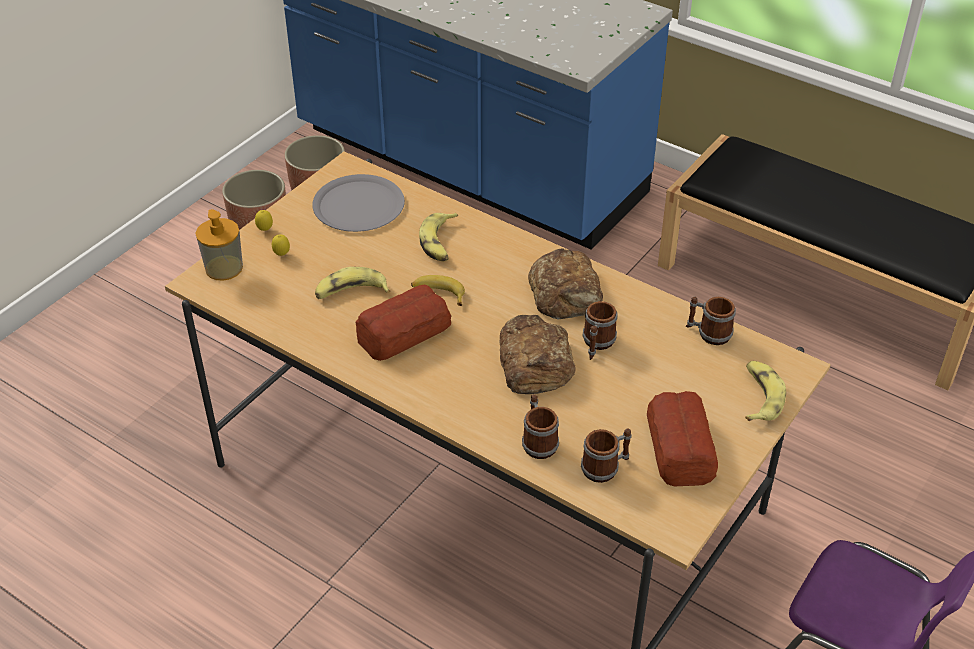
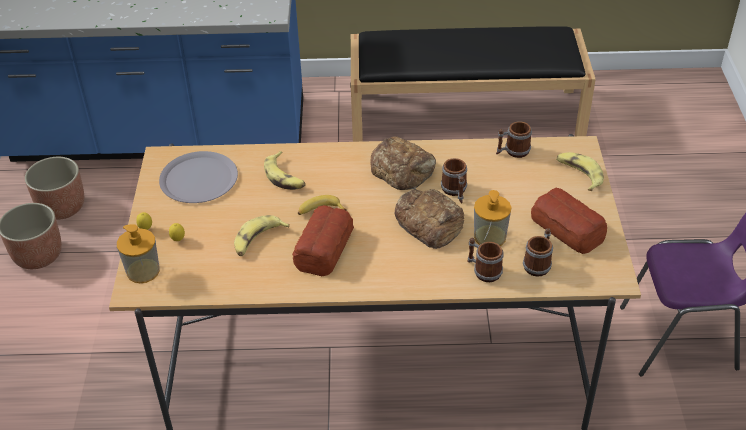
camera: 35 degrees left, 0 degrees up
none -> soap dispenser [474,190,511,246]

